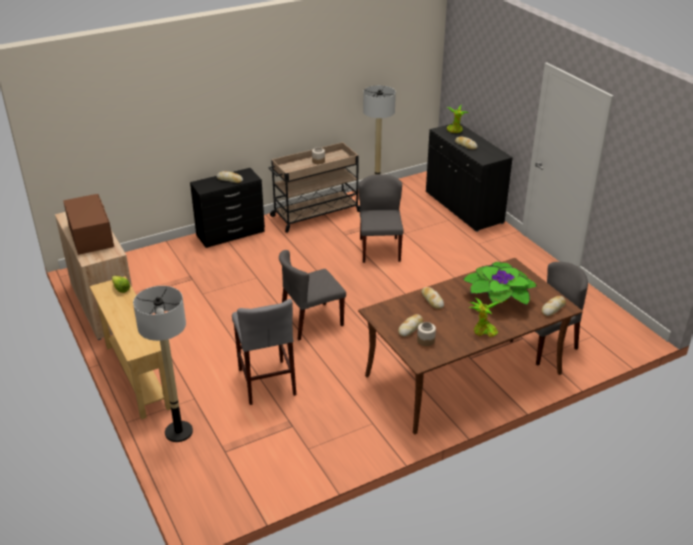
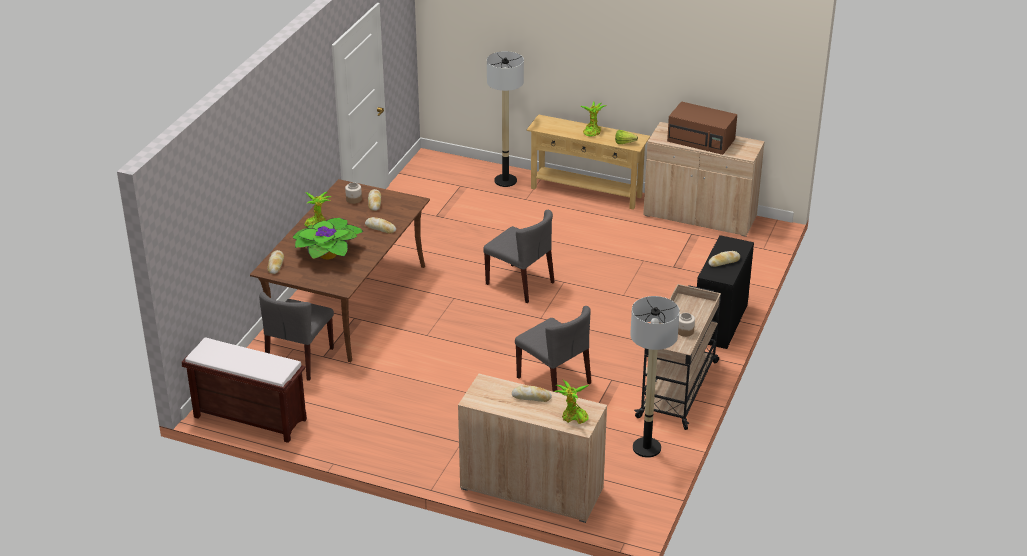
camera: 140 degrees right, 0 degrees up
grey stool [232,299,296,405] -> none
grey chair [279,250,346,341] -> grey chair turned 105 degrees clockwise [483,210,554,303]
black cabinet [426,123,513,232] -> beige cabinet [458,374,607,523]
none -> brown bench [182,337,307,443]
none -> potted plant [581,101,606,137]

